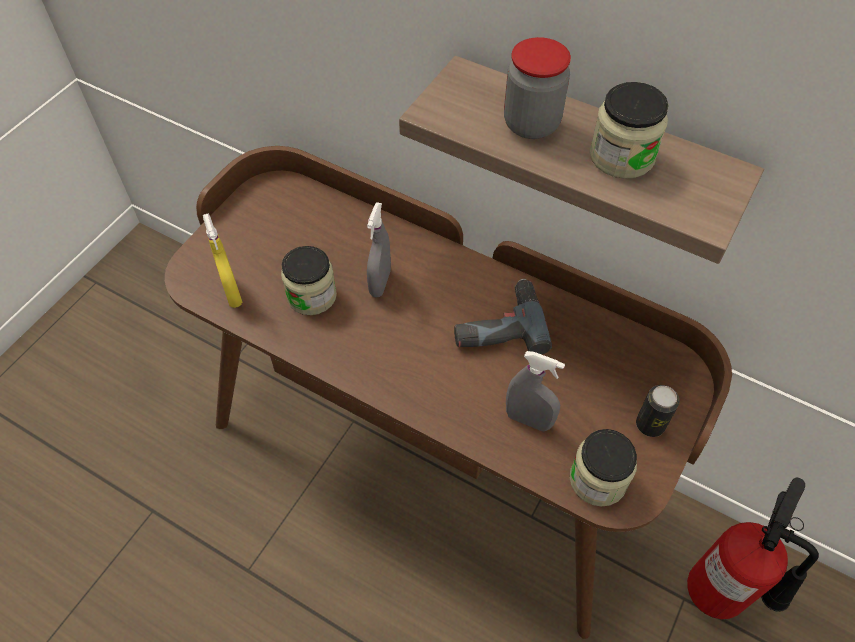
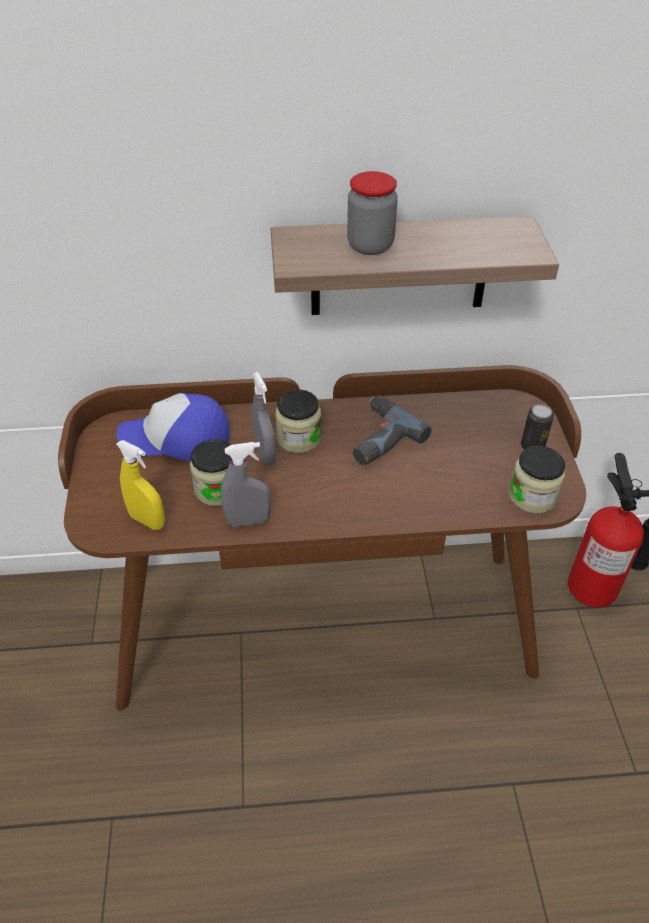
camera: 35 degrees left, 10 degrees down
grey spray bottle [506,351,565,432] -> grey spray bottle moved to [221,442,271,527]
jar [590,82,669,179] -> jar moved to [275,390,321,453]
none -> cap [116,393,230,461]

